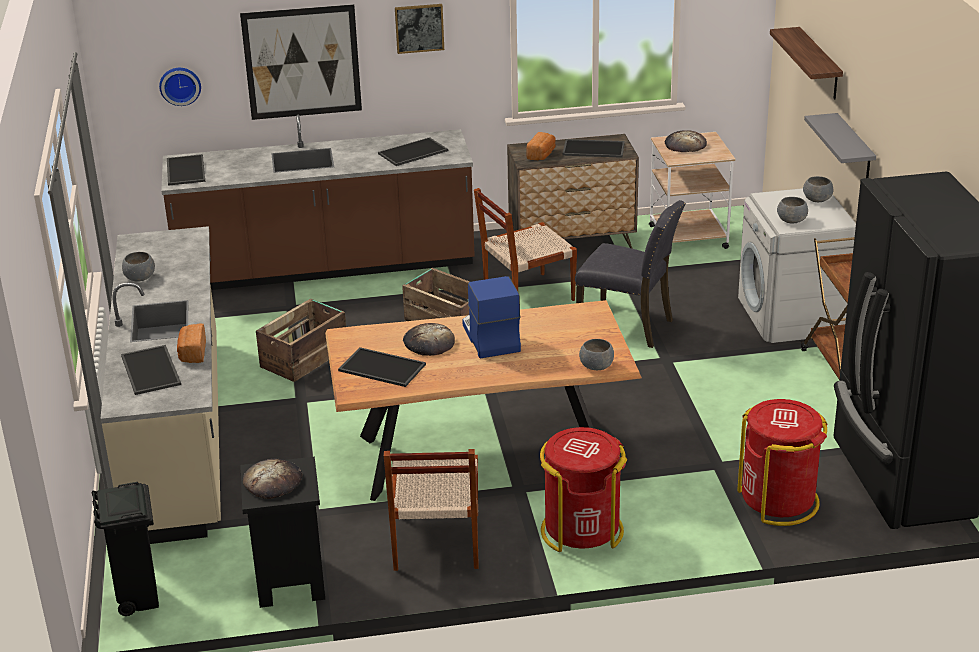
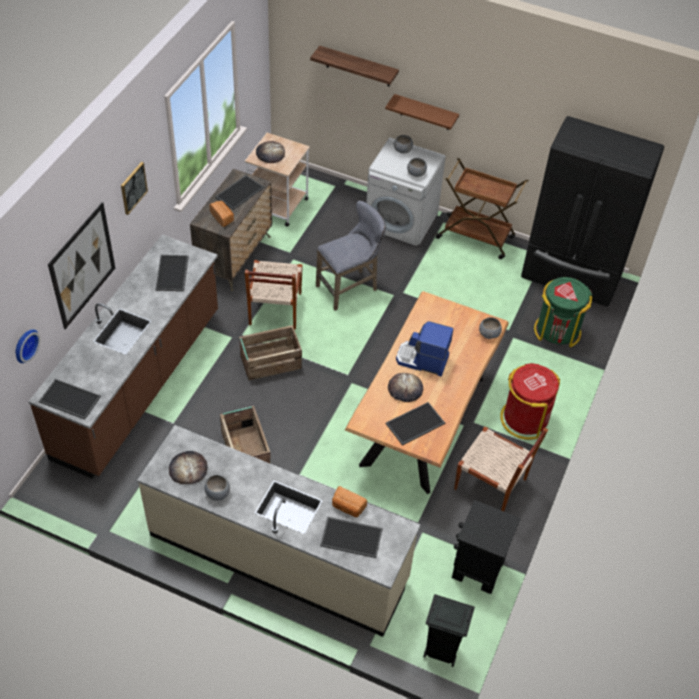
camera: 60 degrees left, 20 degrees up
bread [243,459,302,499] -> bread moved to [169,451,208,484]
grey chair [575,200,686,348] -> grey stool [316,200,386,311]
red trash can [737,399,827,526] -> green trash can [534,277,593,347]
grey shelf [804,113,876,178] -> brown shelf [385,94,459,130]

